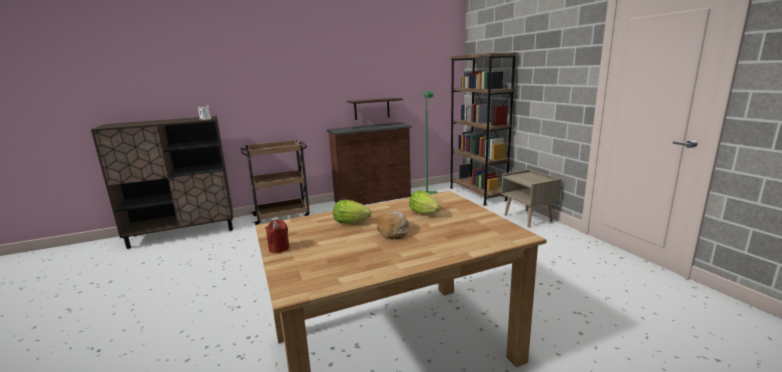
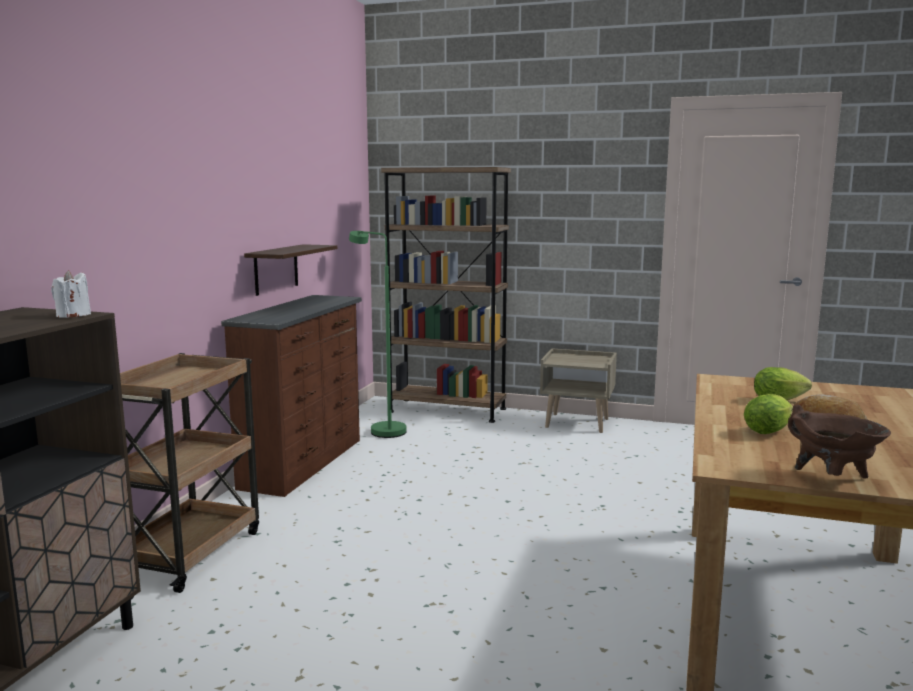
camera: 50 degrees left, 5 degrees down
red candle [265,219,290,253] -> brown cooking pot [788,405,891,479]

